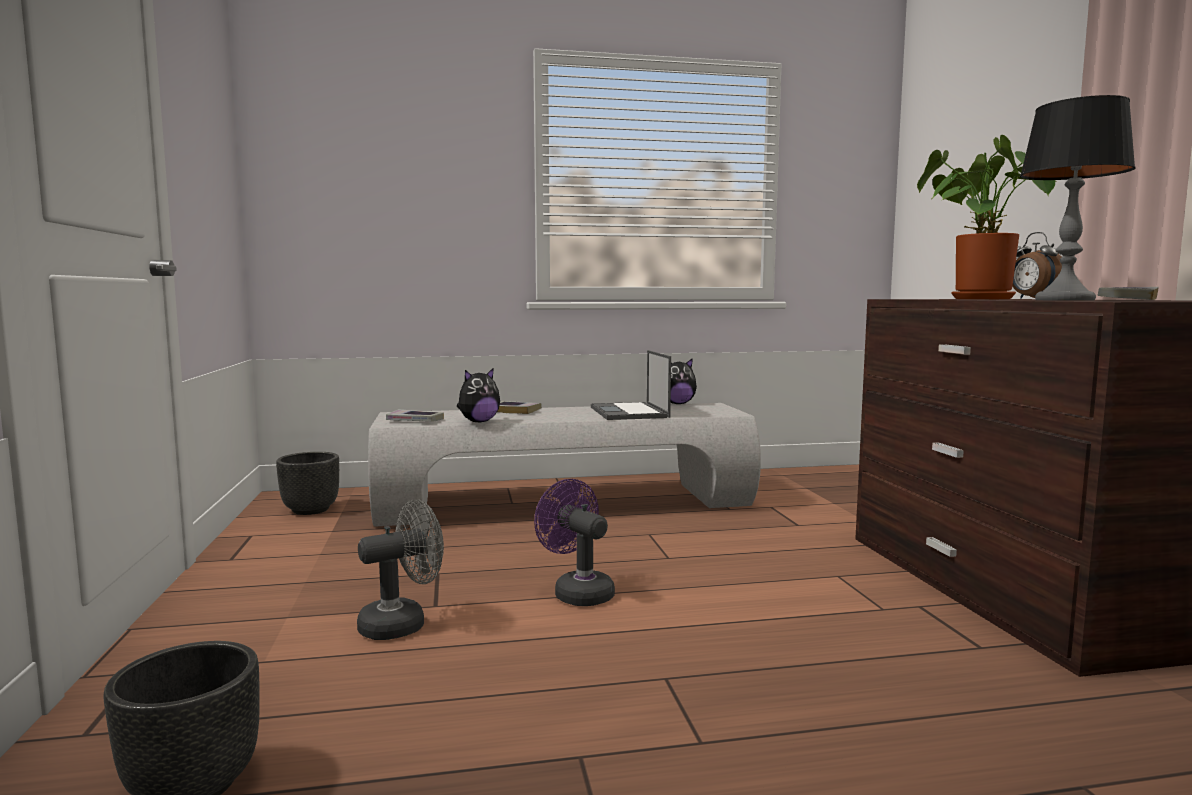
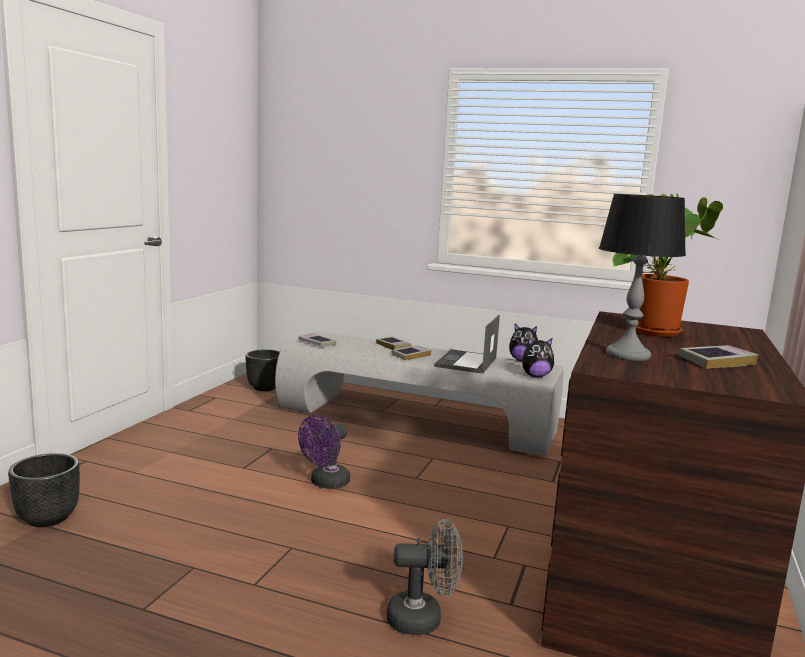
camera: 30 degrees right, 5 degrees up
grey fan [357,499,444,640] -> grey fan moved to [387,519,463,635]
plush toy [457,368,500,422] -> plush toy moved to [522,337,554,377]
purple fan [534,479,615,606] -> purple fan turned 135 degrees counterclockwise [298,415,350,489]
alarm clock [1013,232,1062,299] -> none
none -> book [391,346,431,360]

